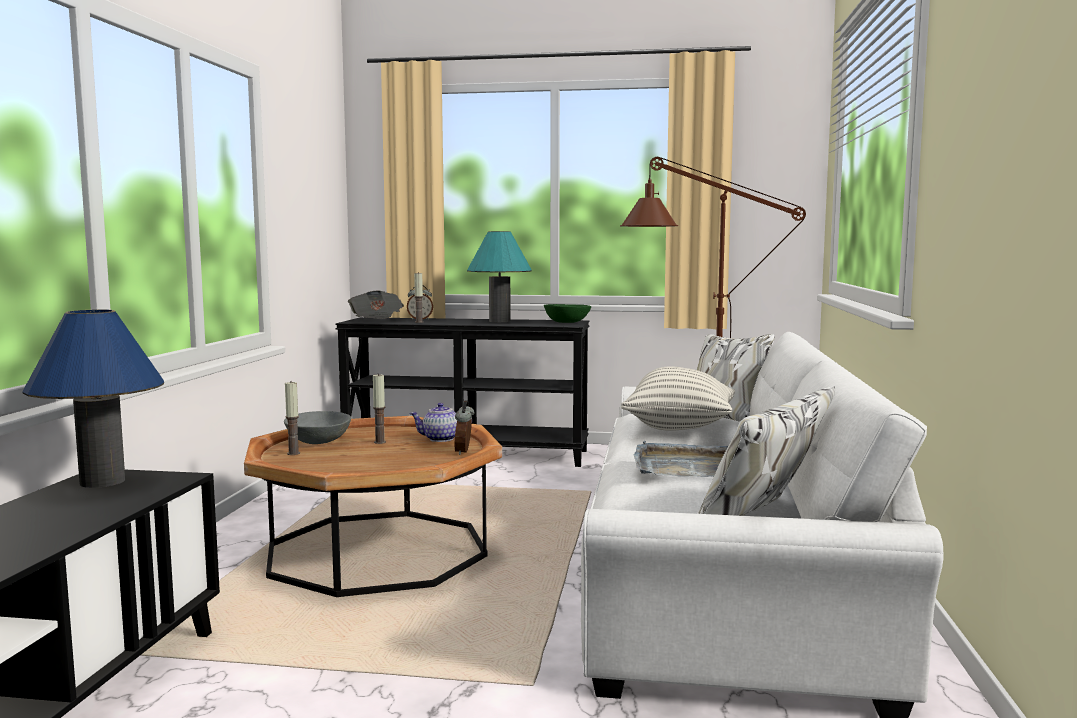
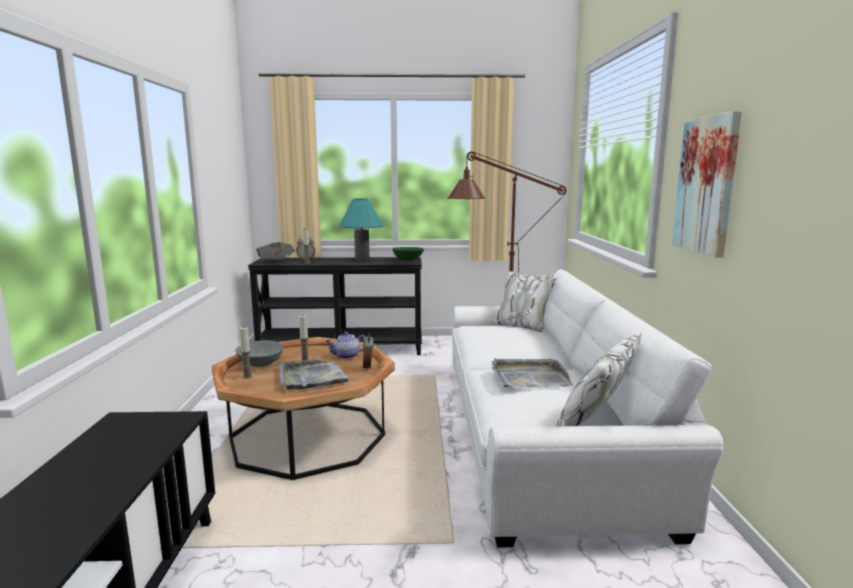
camera: 10 degrees left, 5 degrees up
blue table lamp [22,309,164,488] -> none
pillow [621,367,735,431] -> none
none -> grey tray [279,359,351,390]
none -> picture [672,111,742,258]

